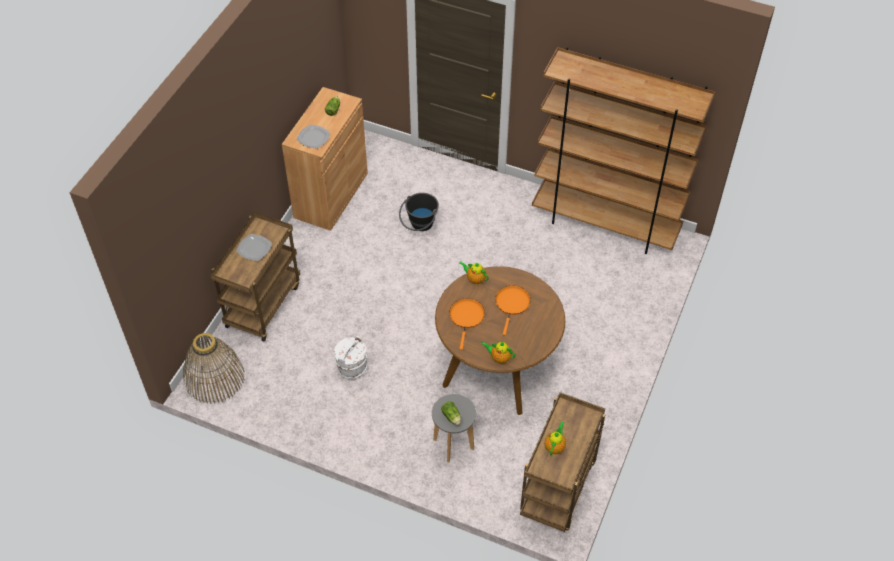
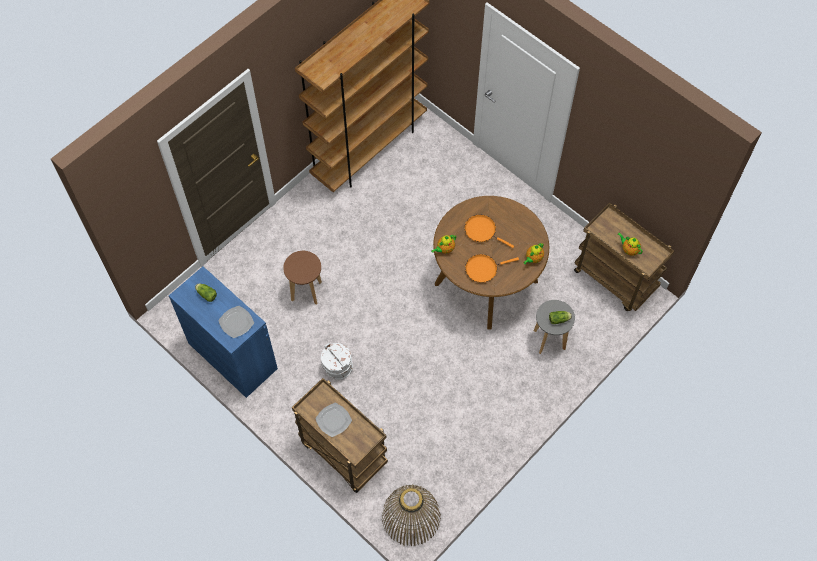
camera: 70 degrees left, 10 degrees up
brown cabinet [282,87,368,231] -> blue cabinet [169,266,278,398]
white bucket [334,336,368,379] -> white bucket moved to [321,343,353,380]
black bucket [399,193,439,231] -> brown stool [283,251,322,304]
orange frying pan [449,298,485,350] -> orange frying pan turned 45 degrees counterclockwise [465,254,519,283]

